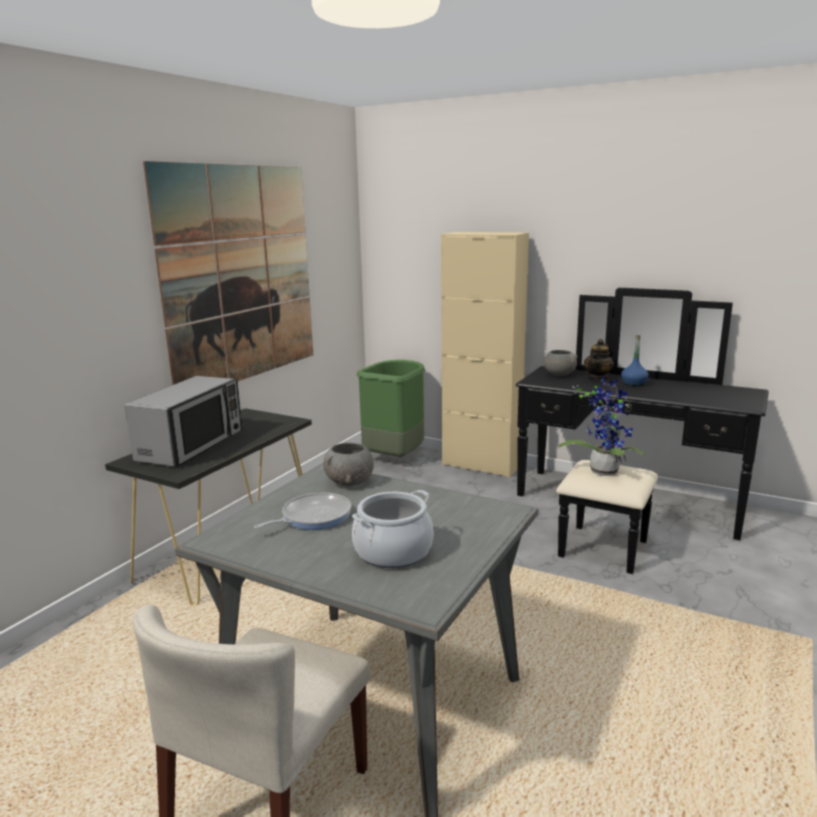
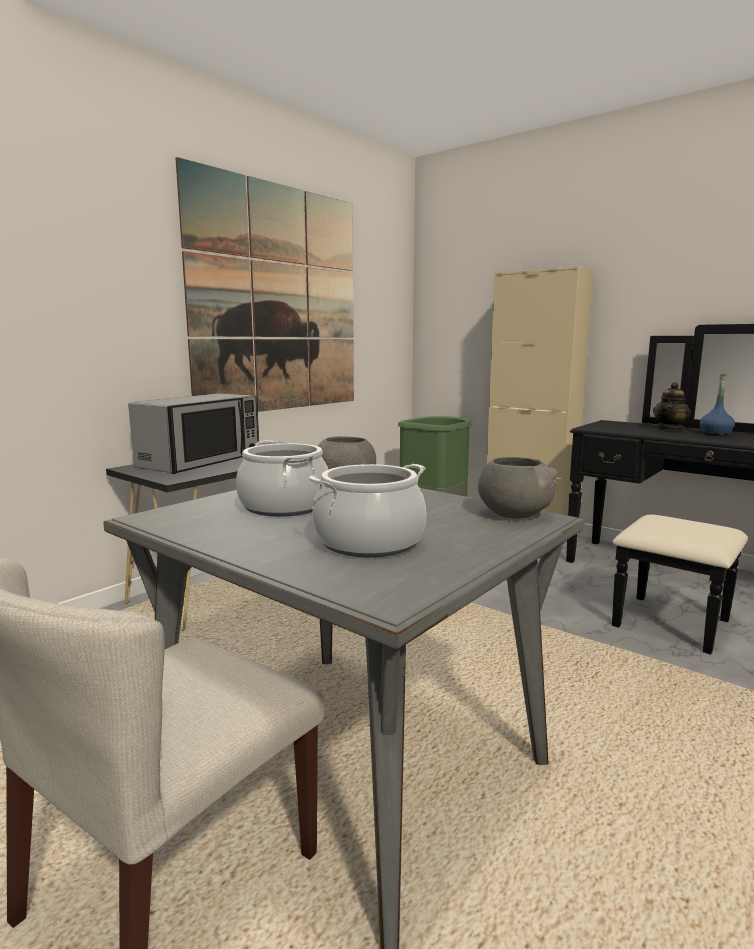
camera: 10 degrees right, 5 degrees down
frying pan [254,493,352,530] -> cooking pot [236,440,329,517]
grey bowl [544,350,578,376] -> grey bowl moved to [478,457,557,519]
potted plant [559,376,646,476] -> none

